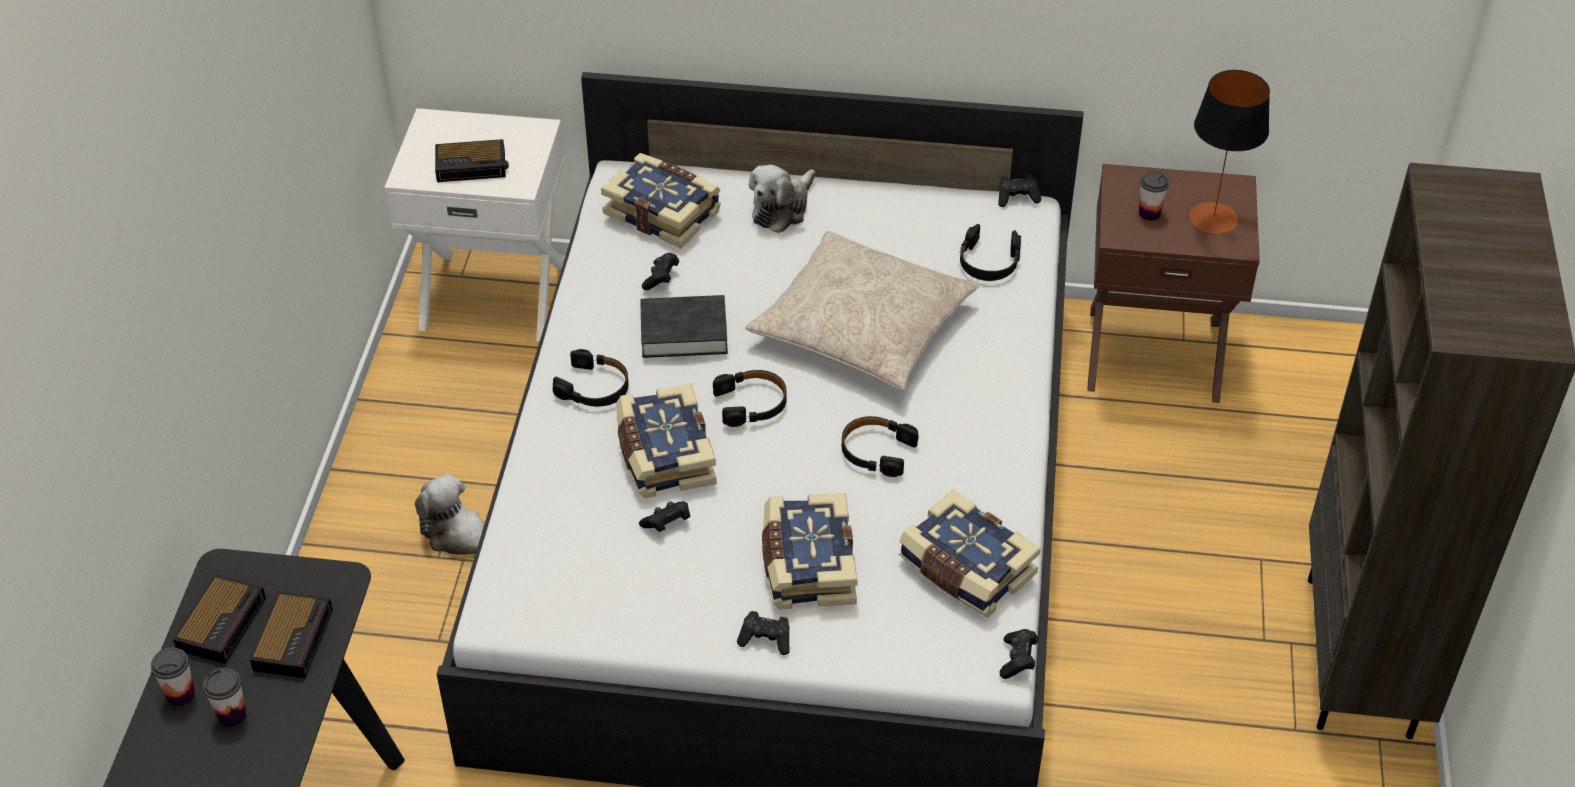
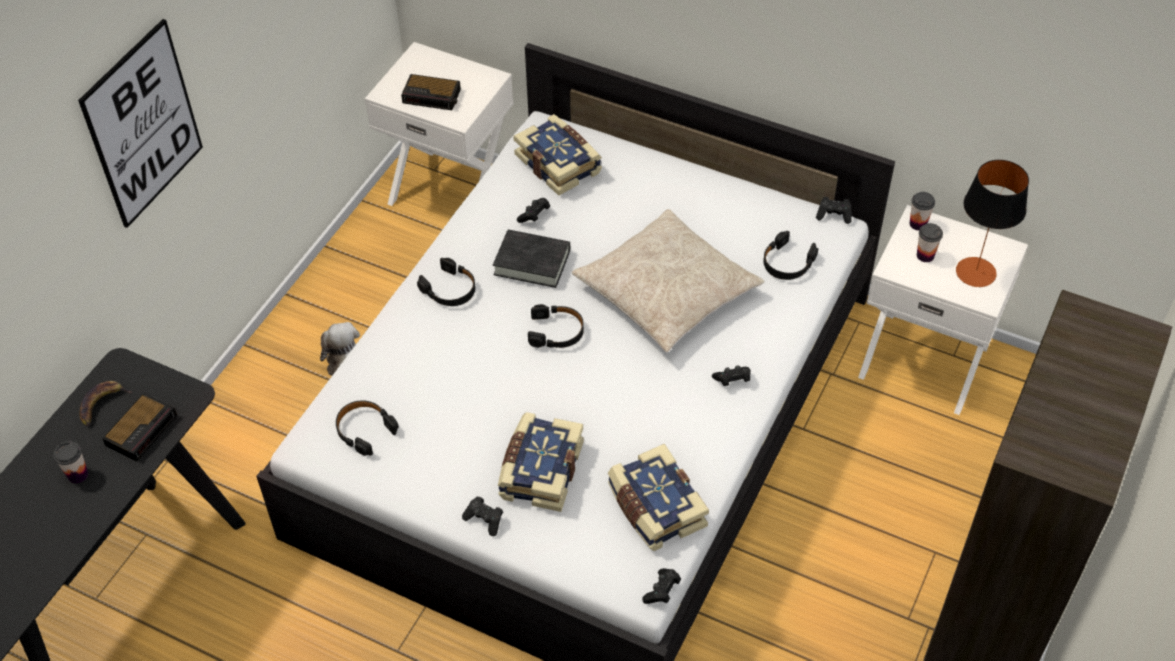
camera: 20 degrees right, 5 degrees up
cup [151,647,195,706] -> cup moved to [910,192,935,231]
alarm clock [173,574,266,664] -> banana [79,381,133,426]
book [616,383,717,498] -> none
black game controller [639,501,690,532] -> black game controller moved to [712,365,751,386]
plush toy [749,165,815,233] -> none
black headphones [842,416,918,477] -> black headphones moved to [336,400,399,456]
brown nightstand [1087,164,1260,403] -> white nightstand [858,205,1028,415]
none -> picture [78,19,203,228]

